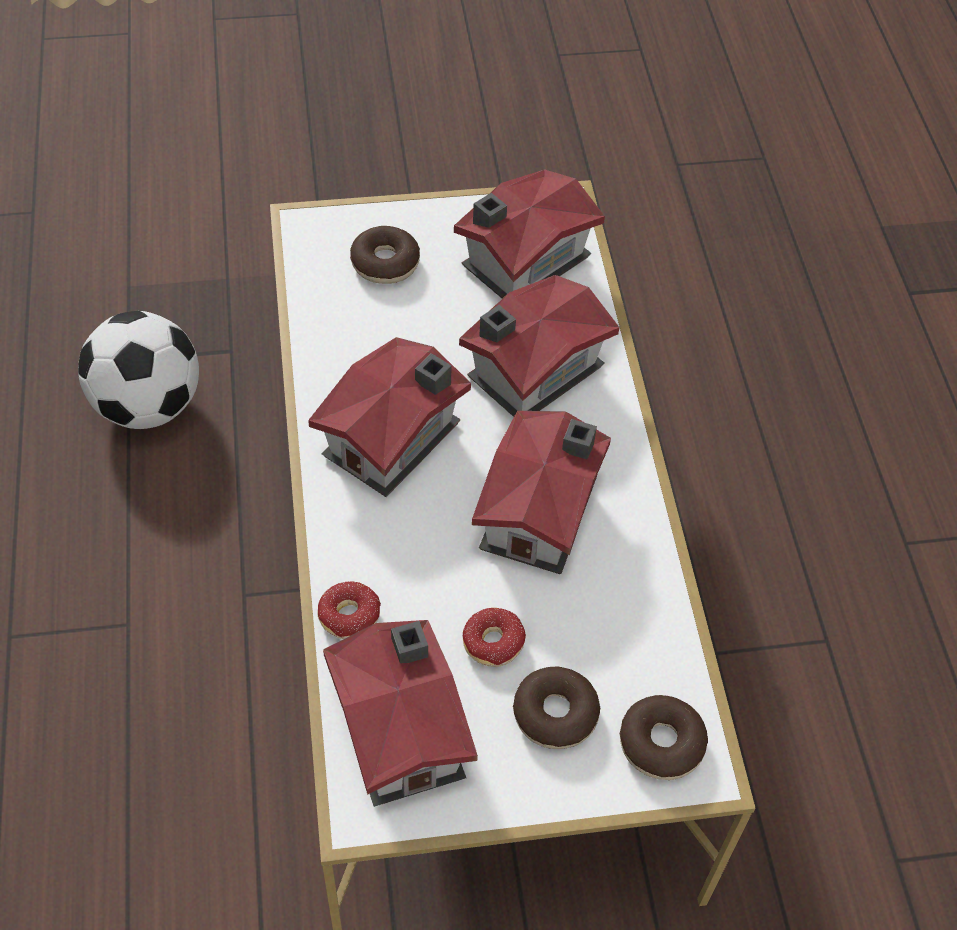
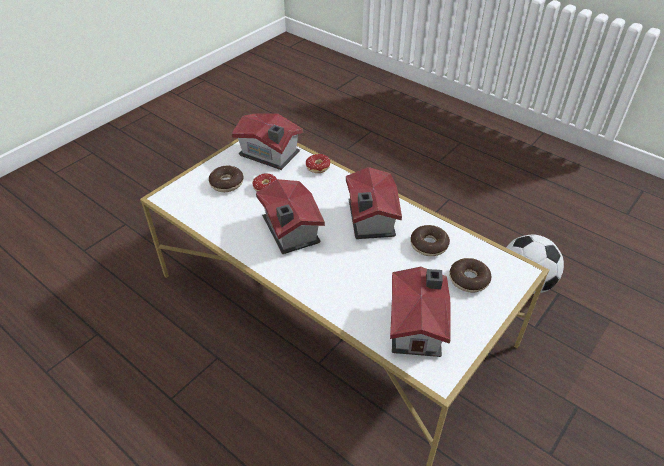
camera: 140 degrees right, 10 degrees down
toy house [459,275,620,417] -> none
donut [620,695,708,780] -> donut moved to [410,225,450,256]

